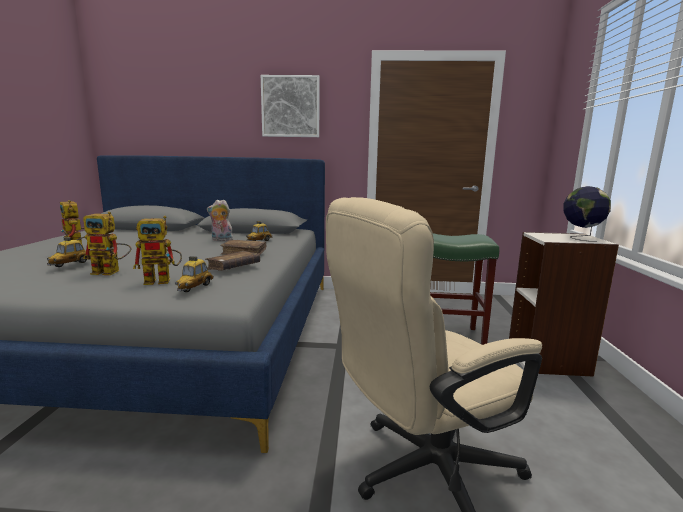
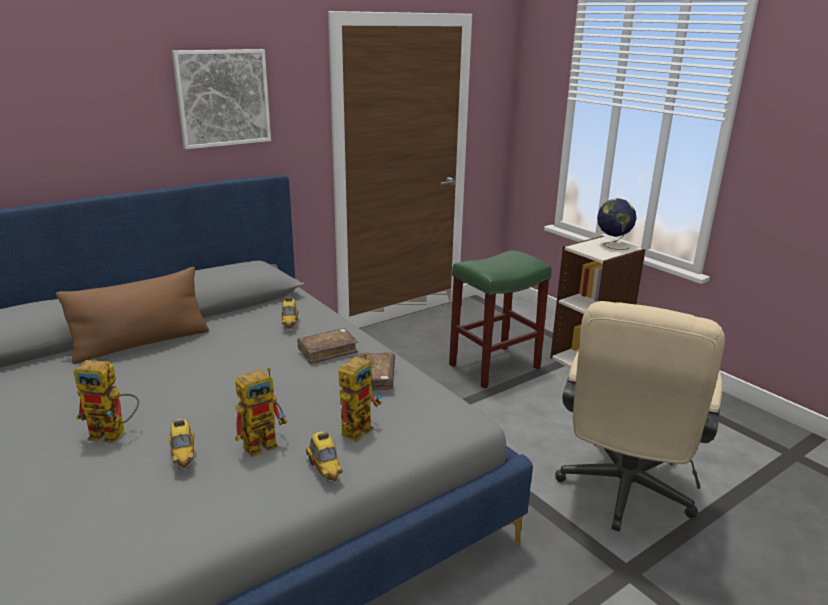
camera: 40 degrees left, 10 degrees up
toy car [175,256,214,292] -> toy car moved to [306,432,343,484]
plush toy [207,200,233,241] -> none
none -> brown pillow [56,267,209,364]

